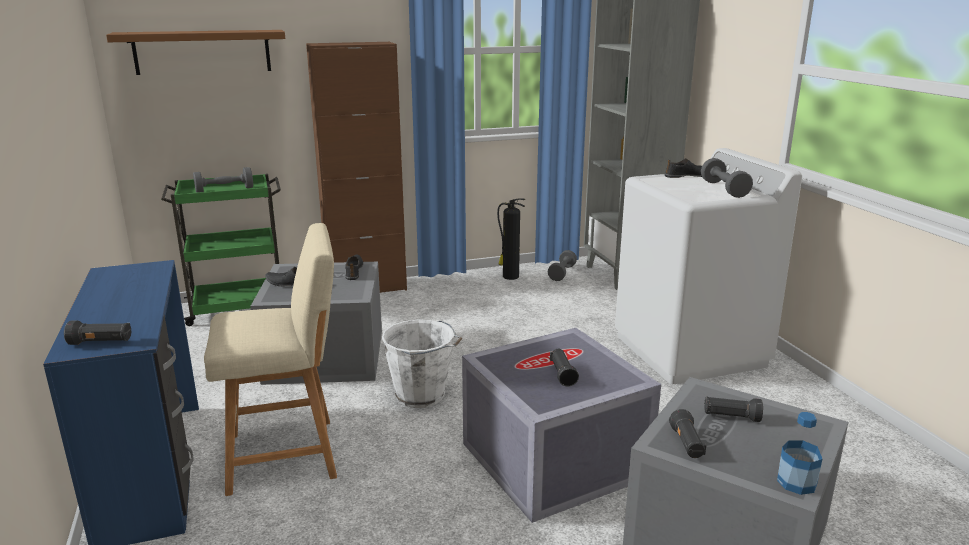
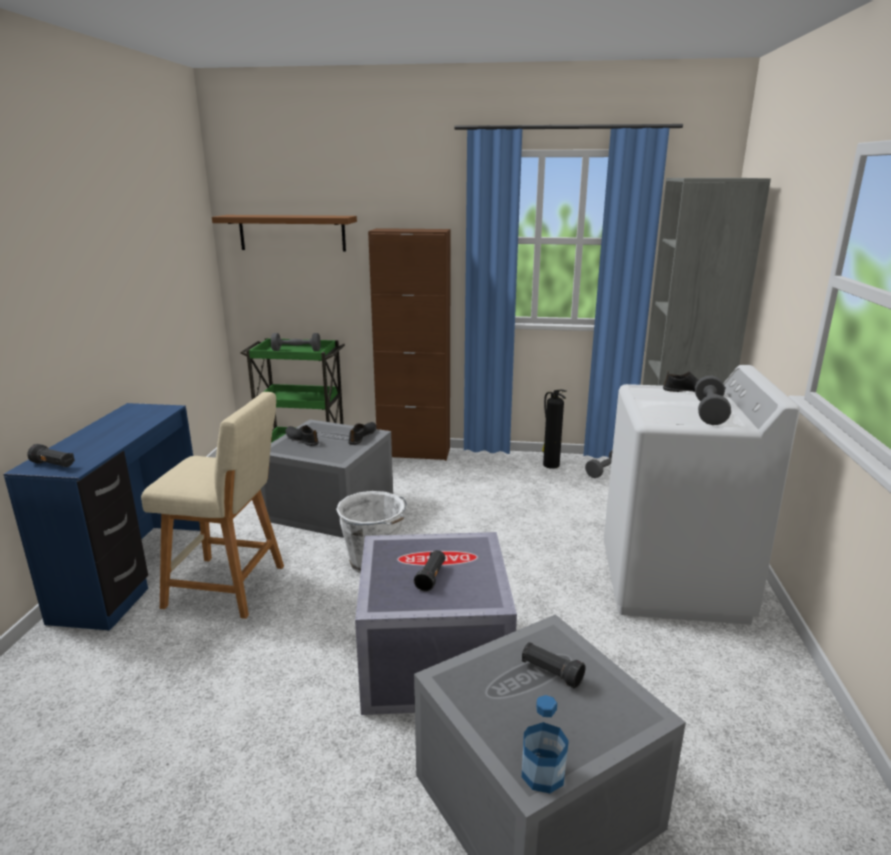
camera: 25 degrees right, 0 degrees up
black flashlight [669,409,706,458] -> none

